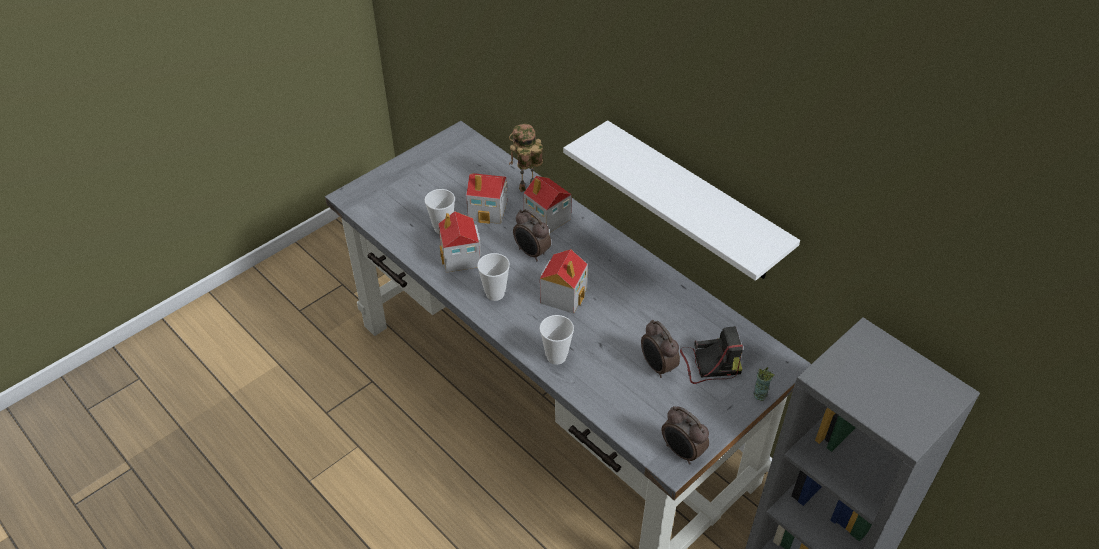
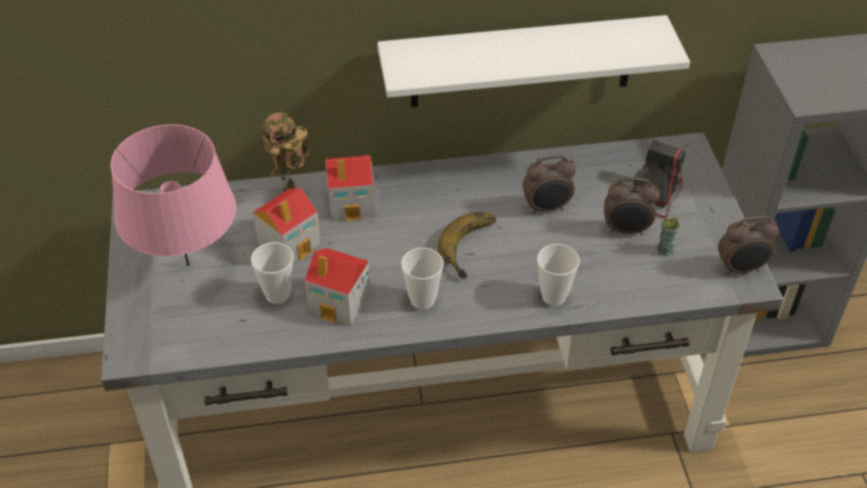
camera: 55 degrees left, 0 degrees up
alarm clock [513,209,551,261] -> alarm clock moved to [523,155,576,214]
toy house [540,249,588,314] -> banana [438,212,496,278]
cup [753,367,775,401] -> cup moved to [658,216,680,256]
none -> pink table lamp [111,124,236,266]

